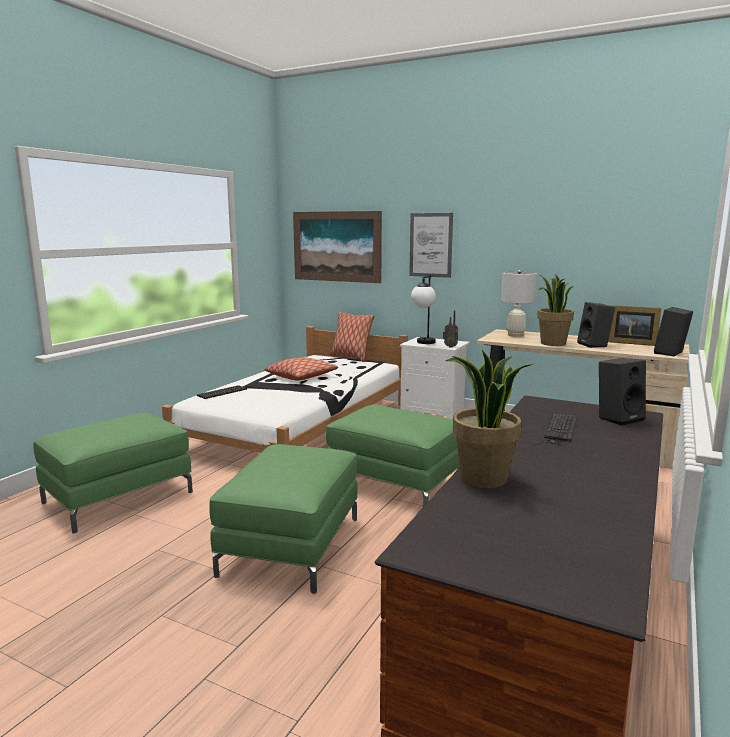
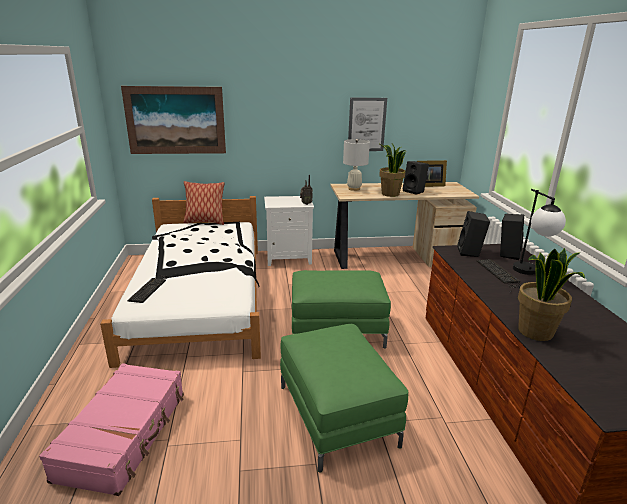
camera: 35 degrees left, 10 degrees up
green ottoman [33,413,193,533] -> pink suitcase [39,363,184,496]
pillow [264,357,338,381] -> none
picture [409,213,453,278] -> picture moved to [348,98,387,151]
table lamp [411,275,436,344] -> table lamp moved to [513,189,566,275]
black speaker [654,307,693,356] -> black speaker moved to [457,211,490,257]

